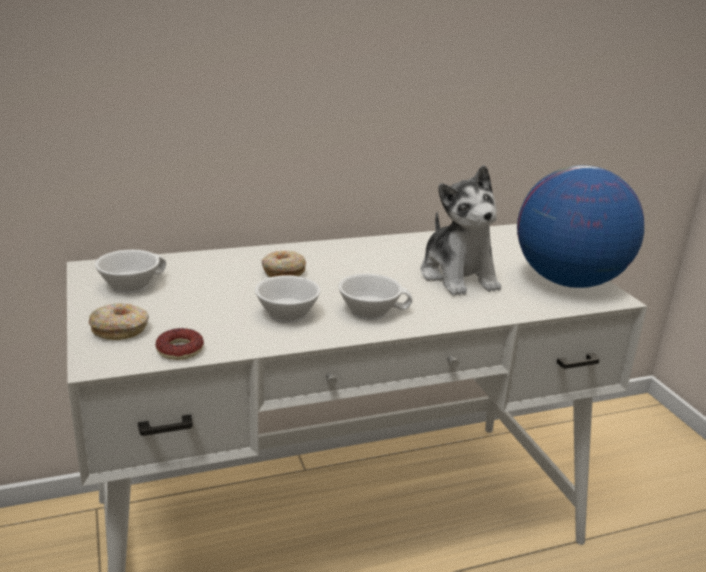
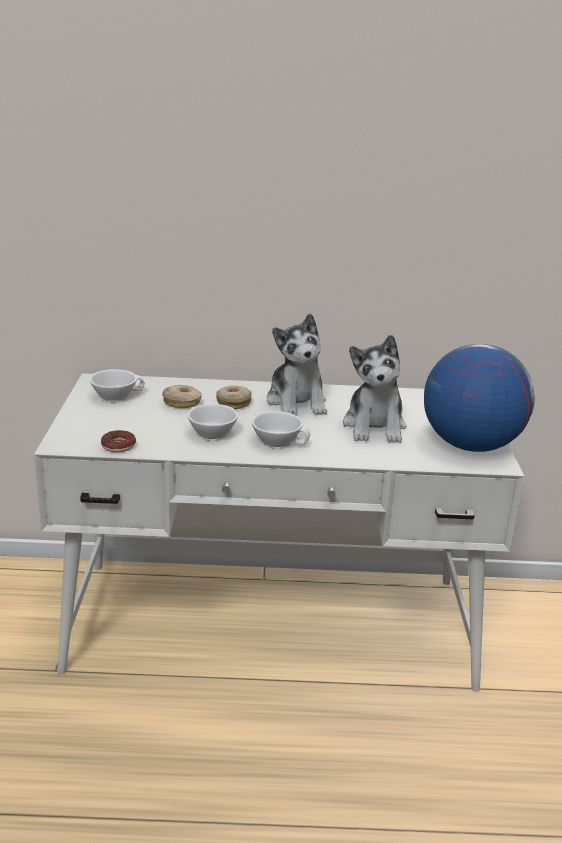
camera: 20 degrees right, 0 degrees up
donut [89,303,149,340] -> donut moved to [162,385,202,408]
none -> plush toy [267,313,327,416]

